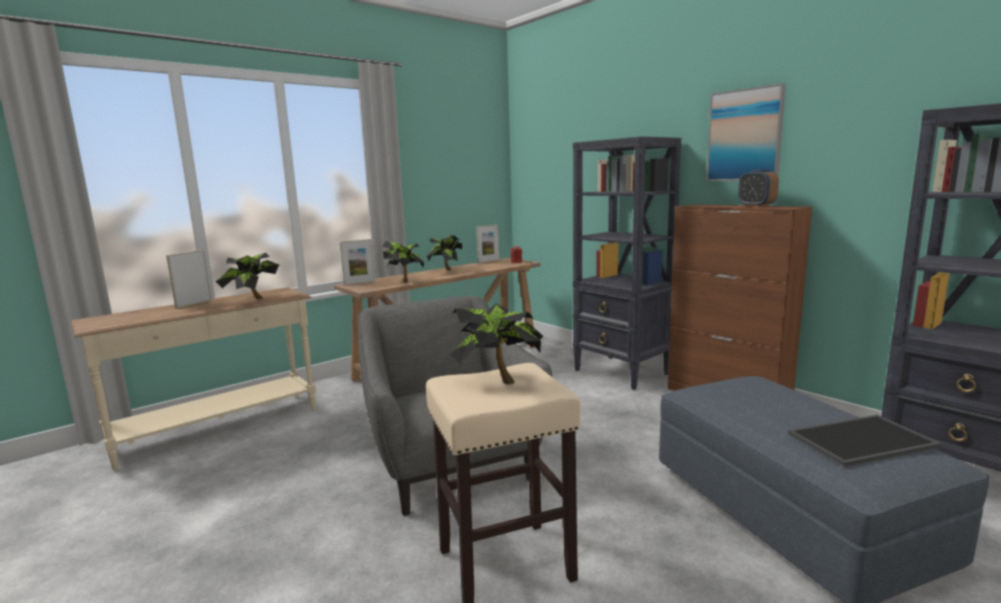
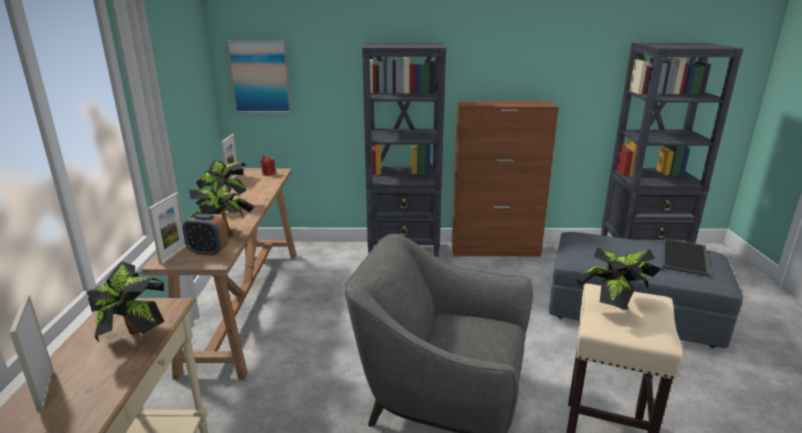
camera: 50 degrees left, 10 degrees up
picture [706,83,786,181] -> picture moved to [227,41,292,113]
alarm clock [738,169,779,207] -> alarm clock moved to [183,213,228,256]

